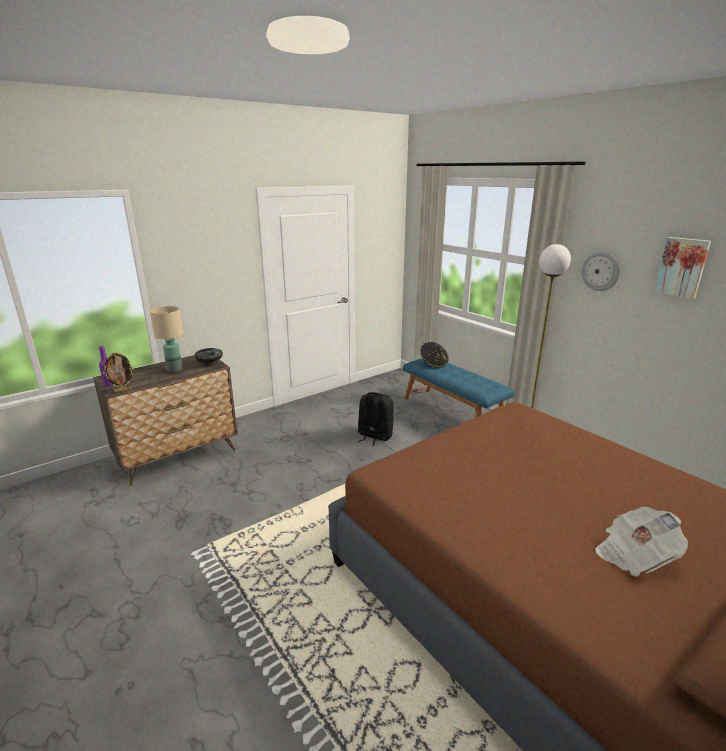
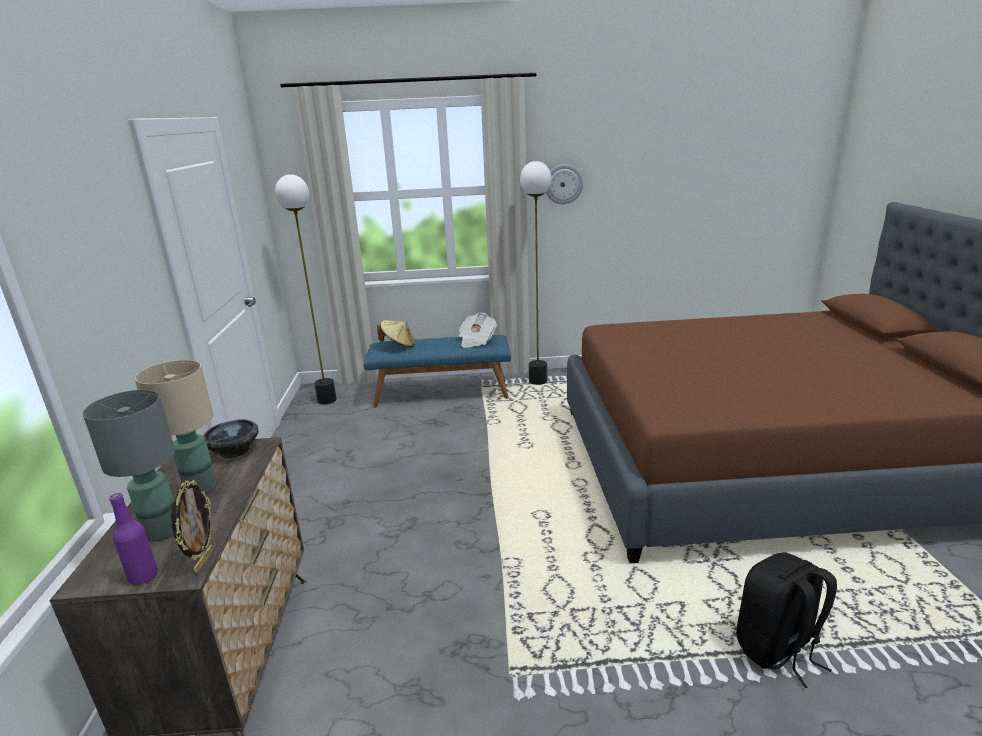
camera: 55 degrees left, 0 degrees up
black backpack [358,392,394,446] -> black backpack moved to [736,552,837,688]
black hat [421,342,449,368] -> beige hat [377,320,415,348]
newspaper [595,506,688,577] -> newspaper moved to [459,313,497,348]
picture [654,237,711,299] -> none
none -> grey table lamp [83,390,175,542]
none -> floor lamp [275,174,337,404]

